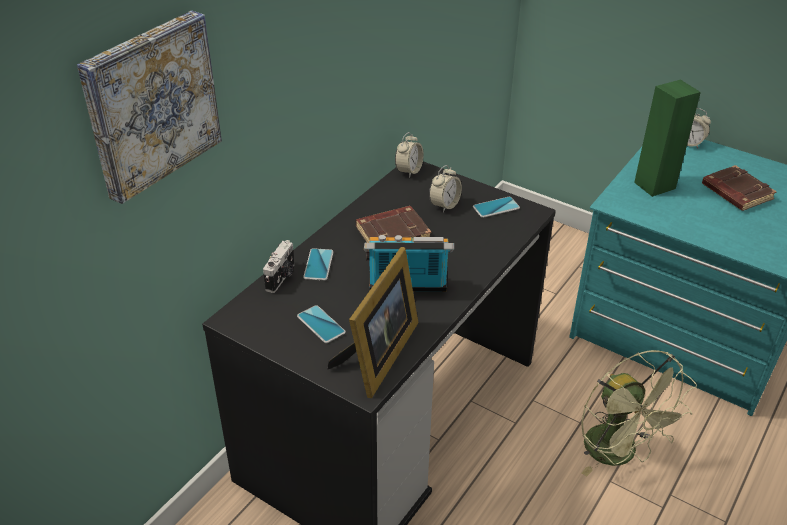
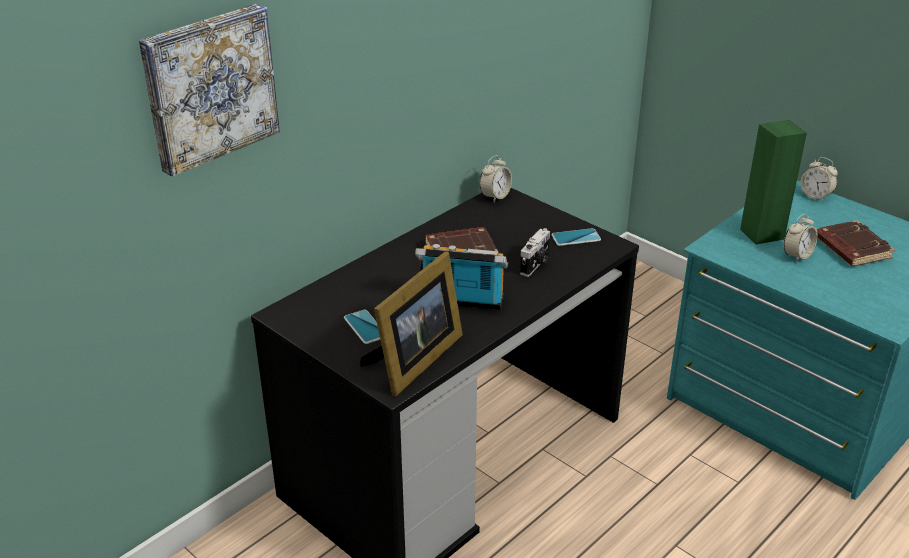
camera: 10 degrees right, 5 degrees down
camera [263,240,294,293] -> camera moved to [520,228,550,277]
phone [303,248,333,281] -> none
alarm clock [429,165,462,213] -> alarm clock moved to [784,214,818,263]
green fan [581,350,697,476] -> none

